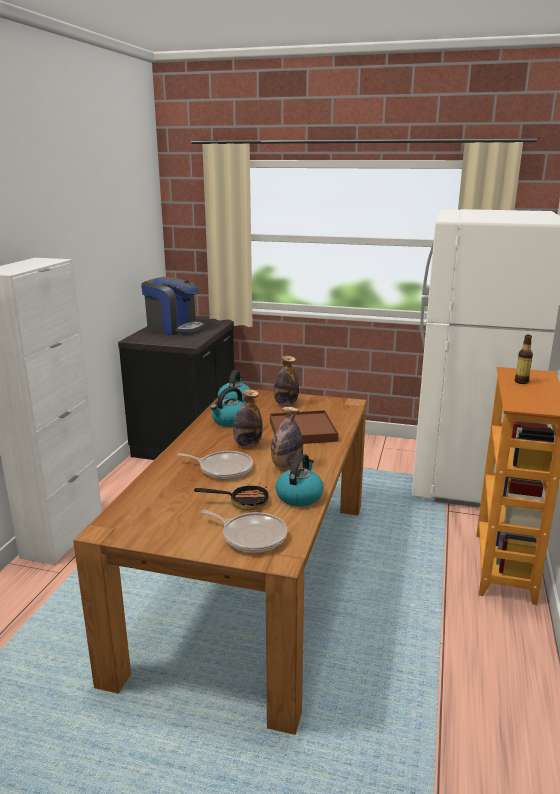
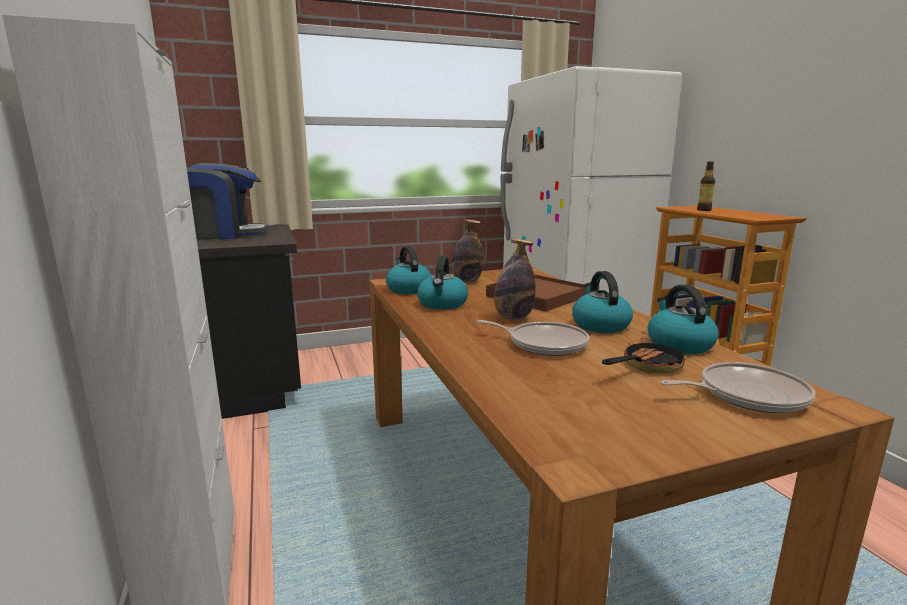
camera: 35 degrees left, 5 degrees down
frying pan [177,451,253,479] -> frying pan turned 45 degrees clockwise [477,320,589,356]
bottle [271,407,303,469] -> kettle [572,271,633,333]

